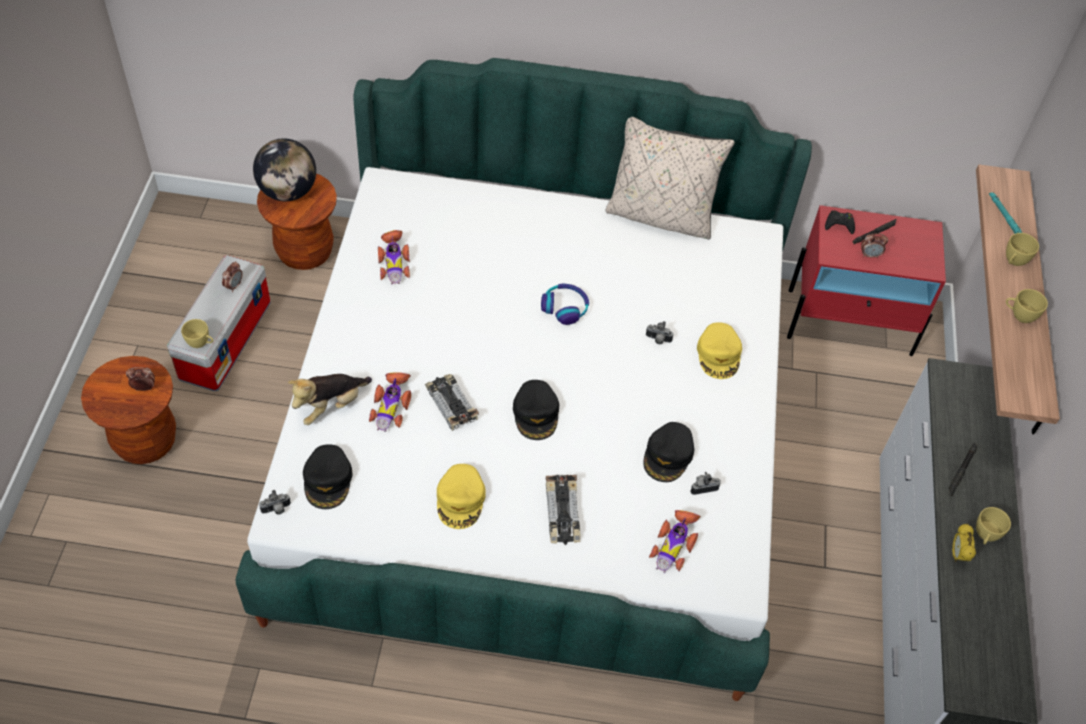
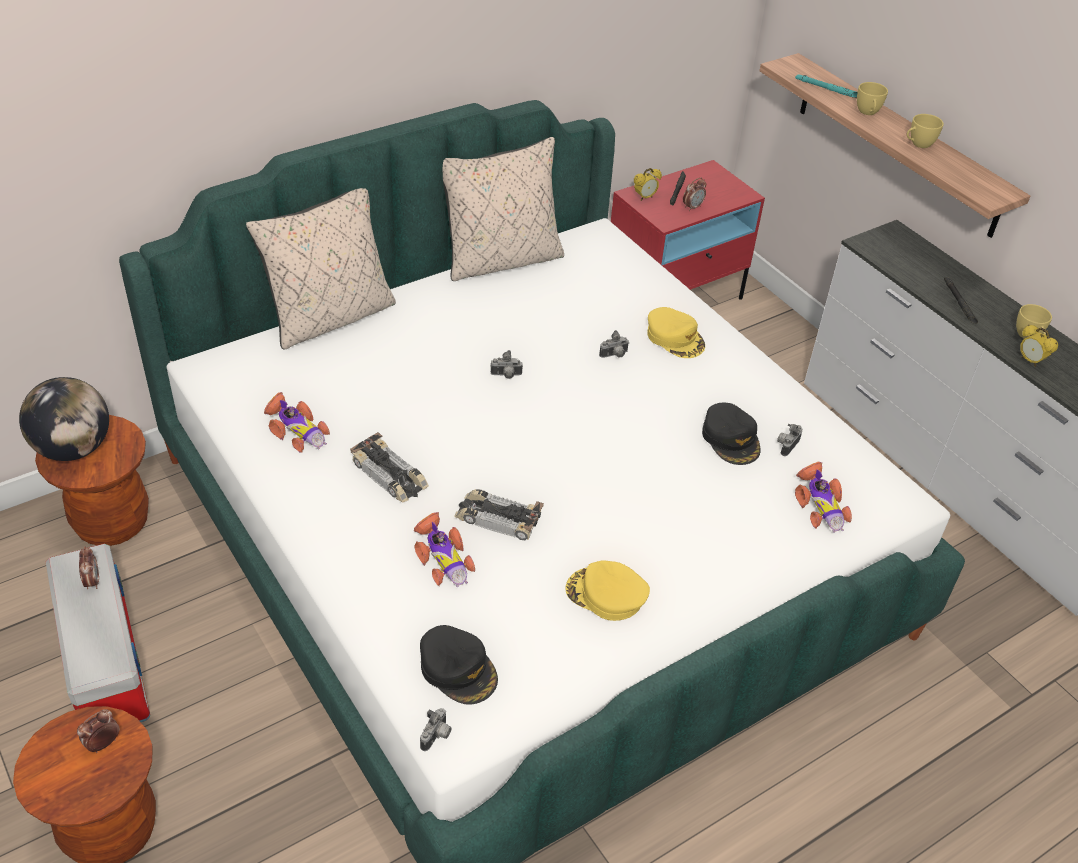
camera: 40 degrees left, 10 degrees down
yellow cup [181,319,213,348] -> none
plush toy [288,374,372,425] -> none
yellow cap [437,464,486,529] -> yellow cap turned 150 degrees clockwise [566,560,650,621]
black cap [513,380,559,440] -> none
headphones [541,283,589,325] -> camera [490,350,523,379]
toy car [546,475,580,545] -> toy car moved to [350,432,429,503]
black game controller [825,210,855,234] -> alarm clock [634,168,662,201]
none -> beige pillow [246,188,396,350]

